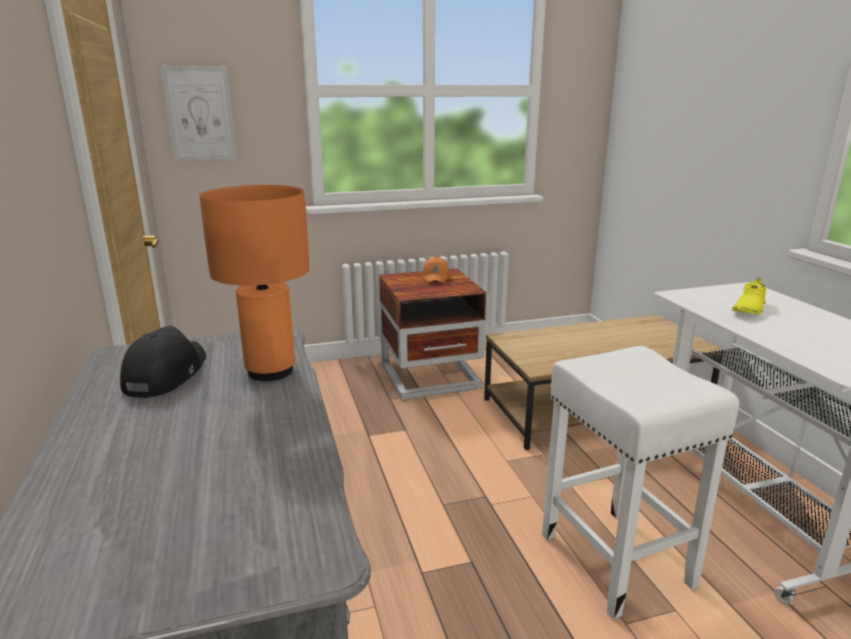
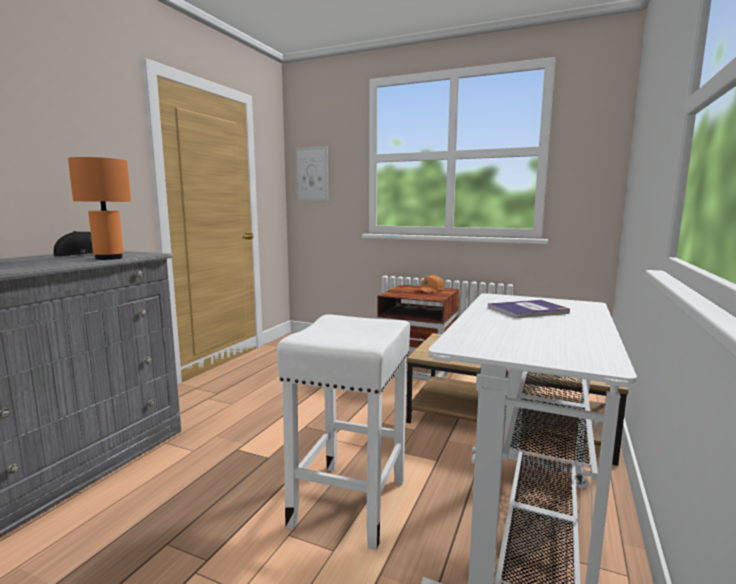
camera: 40 degrees right, 10 degrees down
yellow shoe [732,278,766,315] -> book [488,300,570,318]

